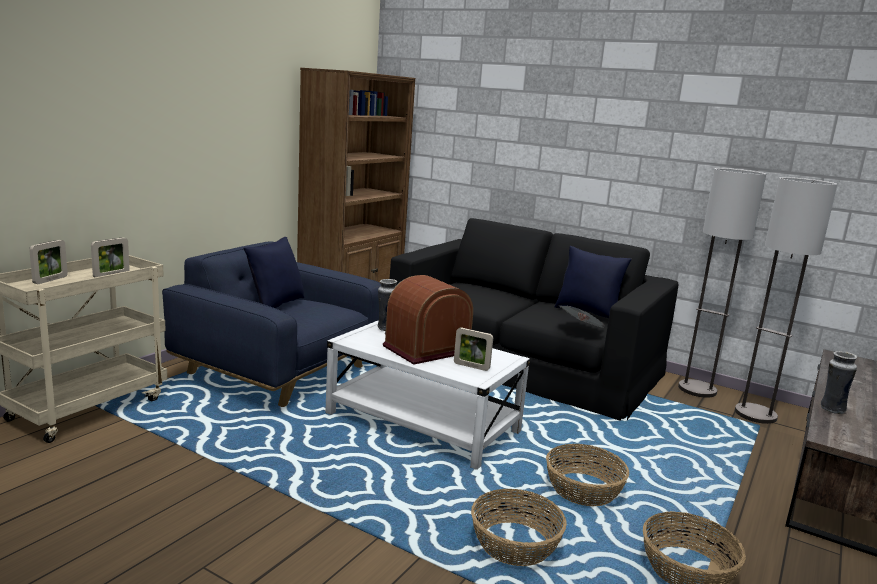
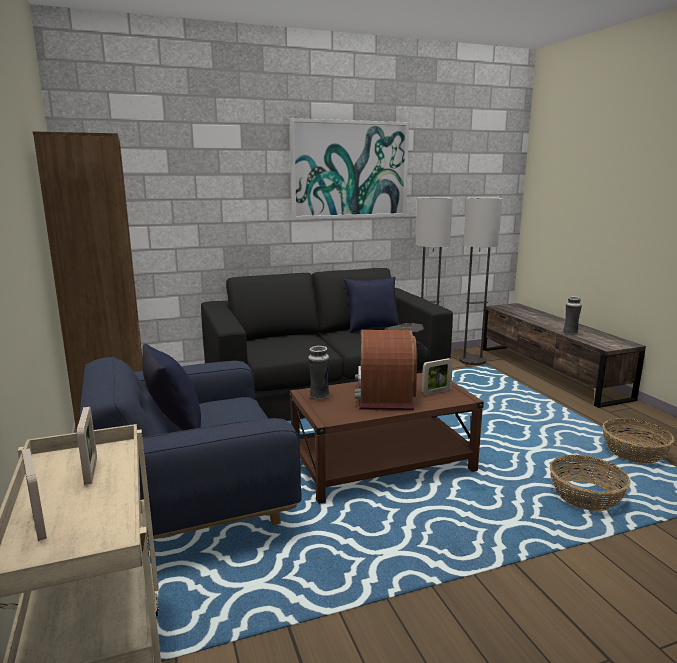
camera: 50 degrees left, 0 degrees up
white coffee table [325,320,530,470] -> brown coffee table [289,373,484,504]
basket [546,444,630,506] -> none
none -> picture [290,118,409,219]

